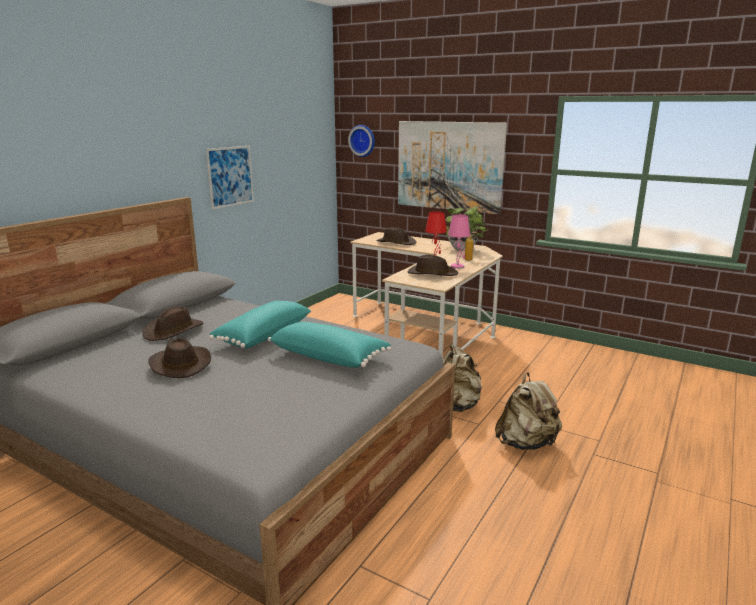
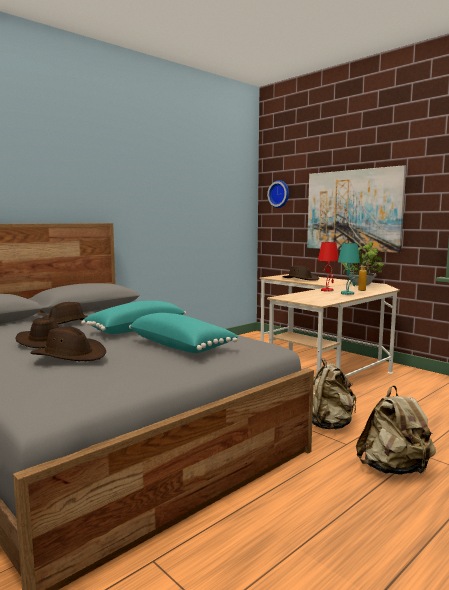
camera: 15 degrees right, 10 degrees down
picture [206,146,254,209] -> none
brown hat [408,255,458,276] -> brown hat moved to [30,326,106,361]
pink table lamp [448,214,470,269] -> turquoise table lamp [338,243,360,295]

